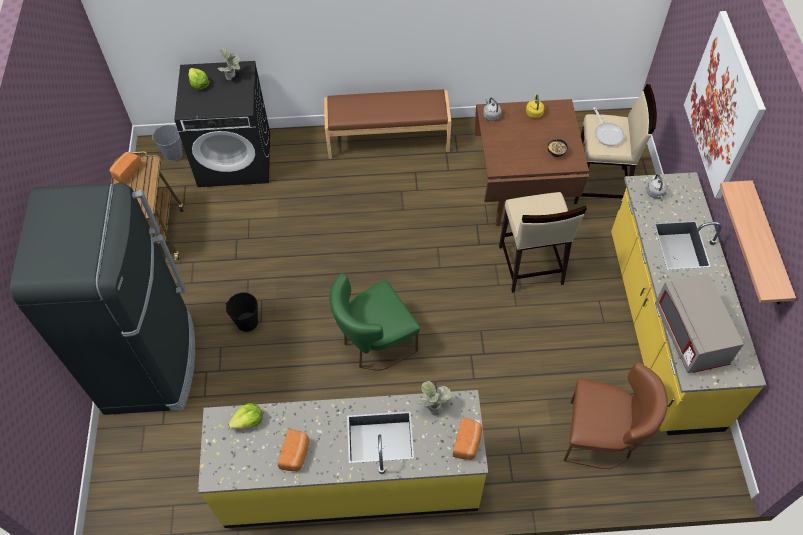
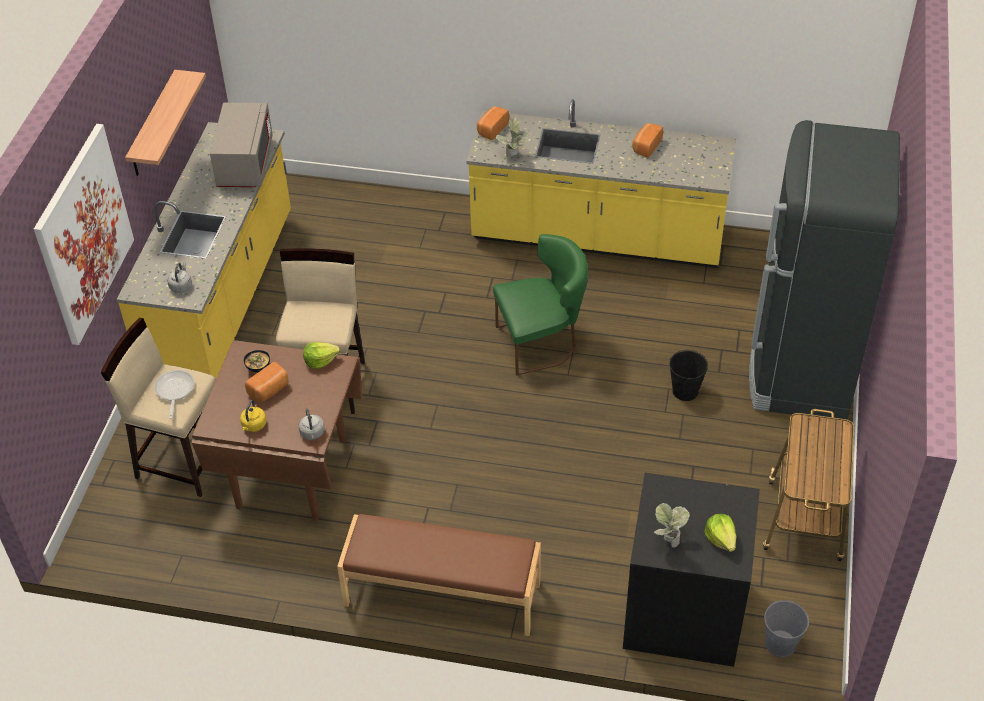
camera: 165 degrees left, 10 degrees down
bread [109,152,142,183] -> bread moved to [245,362,288,402]
lettuce [228,403,263,429] -> lettuce moved to [303,342,340,369]
brown chair [564,362,668,469] -> none

